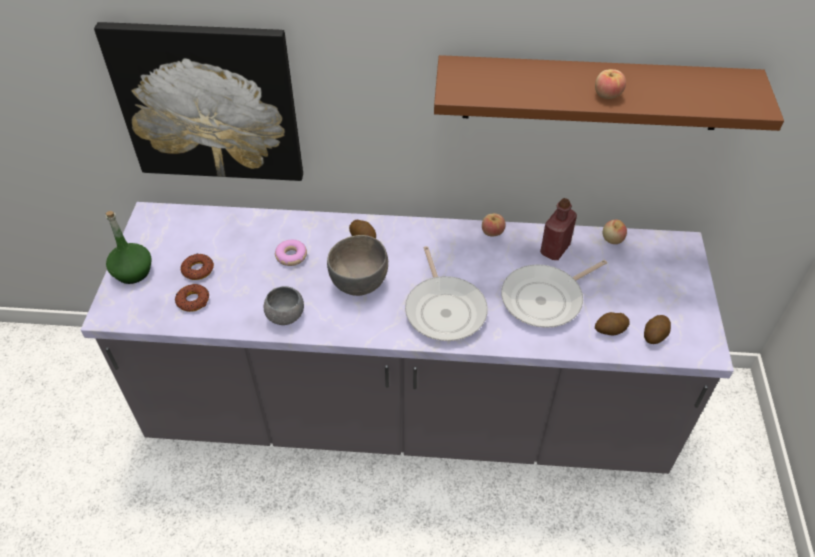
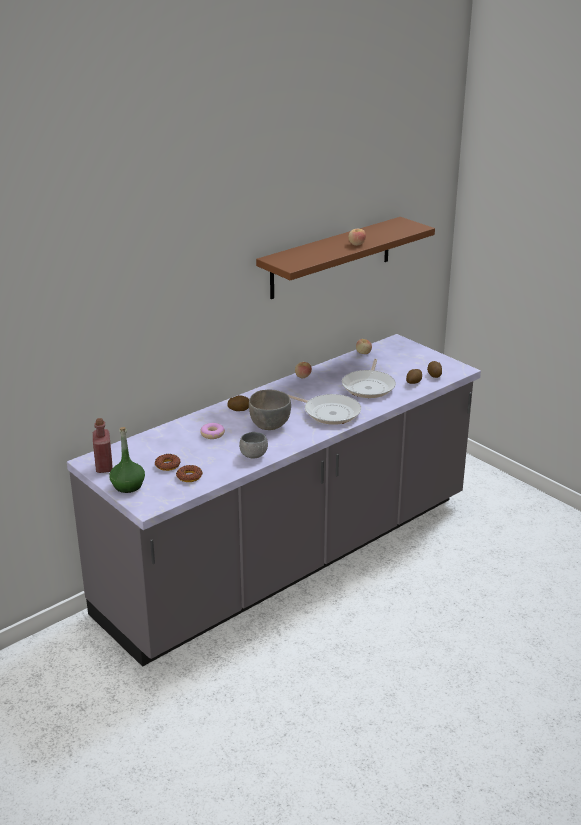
camera: 45 degrees left, 20 degrees down
picture [94,22,303,181] -> none
red bottle [540,198,577,260] -> red bottle moved to [93,418,113,473]

